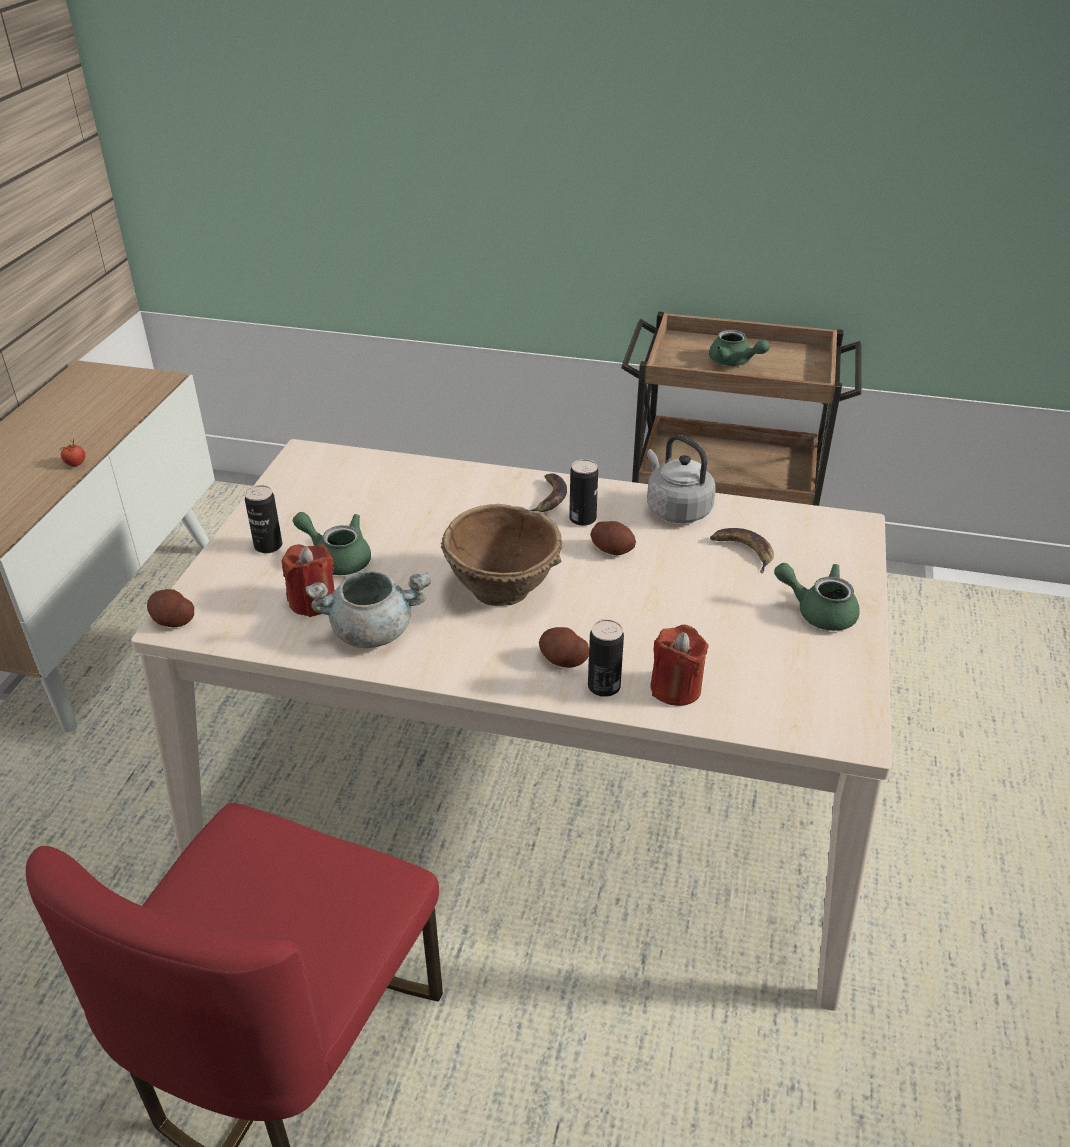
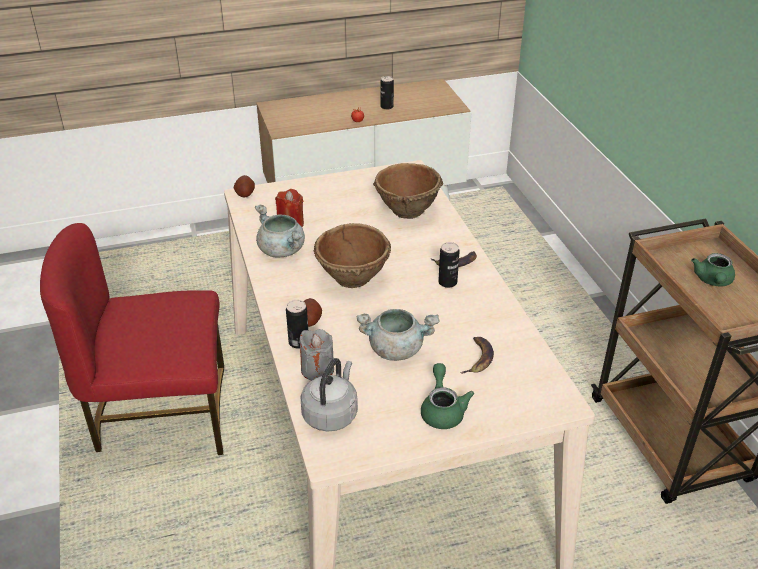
camera: 60 degrees right, 0 degrees up
can [245,485,282,553] -> can moved to [380,76,394,110]
green teapot [292,512,371,575] -> none
potato [591,521,636,555] -> none
grey kettle [647,434,716,523] -> grey kettle moved to [300,358,358,432]
red candle [650,625,709,706] -> grey candle [299,329,334,381]
none -> grey cooking pot [356,309,439,361]
none -> brown bowl [373,163,443,219]

